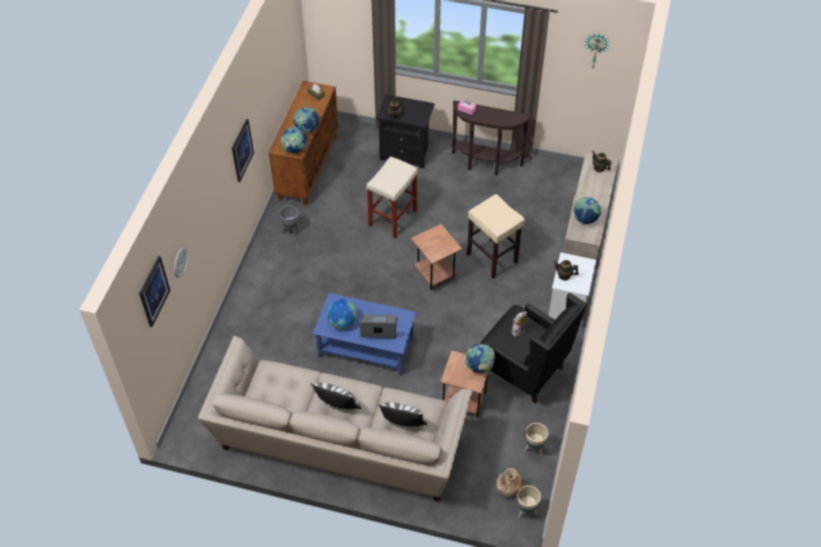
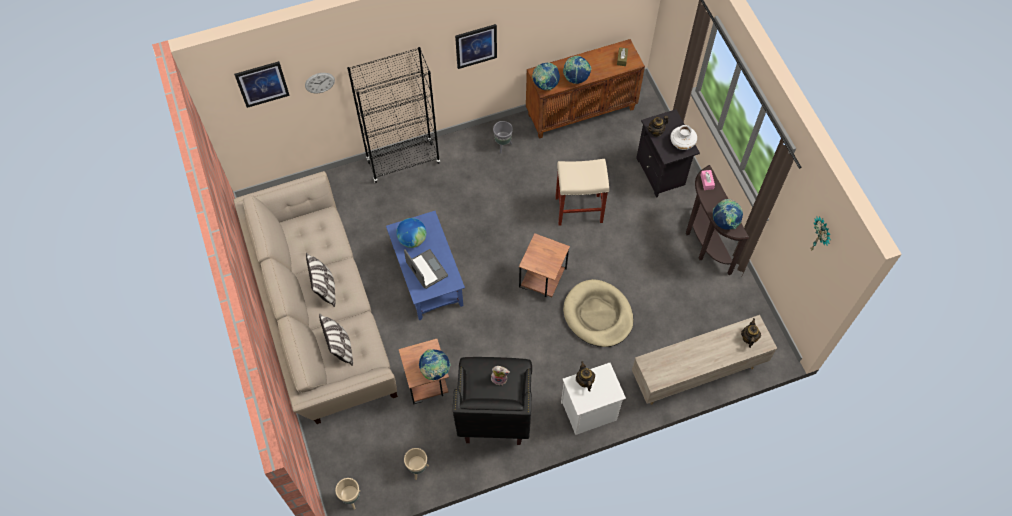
camera: 55 degrees right, 10 degrees up
beige stool [467,194,525,279] -> beige dog bed [563,279,633,347]
brown vase [497,468,522,497] -> none
globe [573,197,602,224] -> globe moved to [713,199,743,230]
none -> black bookcase [347,47,440,183]
none -> white vase [670,125,697,150]

